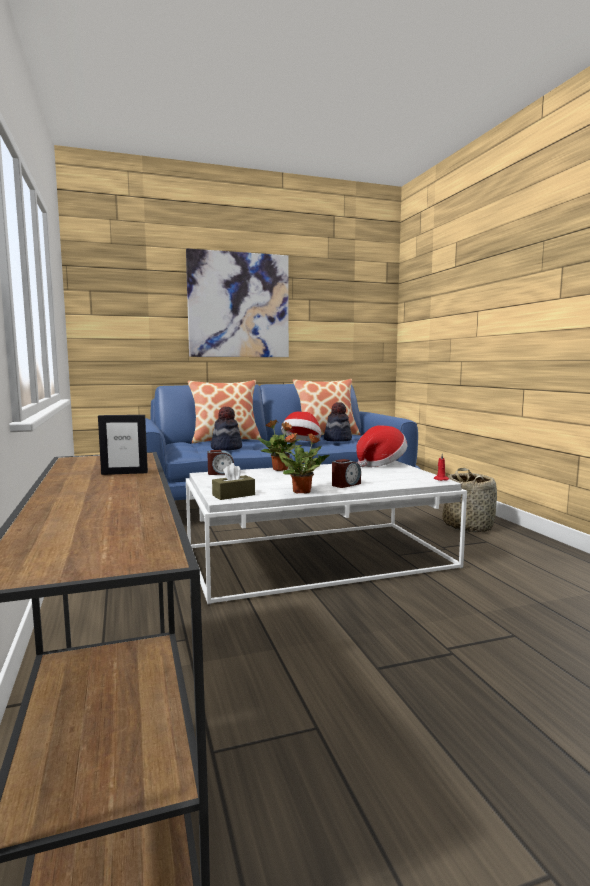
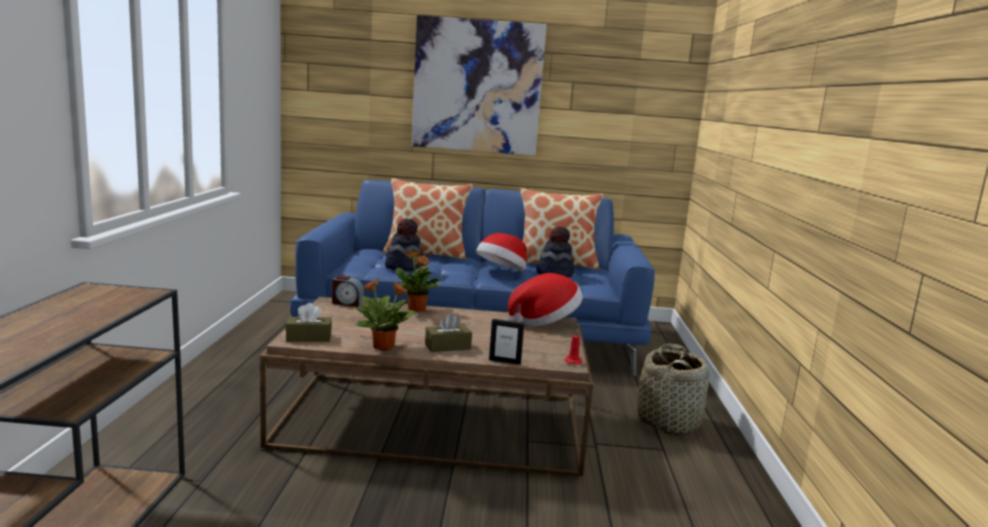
camera: 20 degrees right, 5 degrees up
picture frame [98,415,148,475] -> picture frame moved to [489,319,524,365]
white coffee table [186,460,467,604] -> brown coffee table [260,297,594,478]
alarm clock [332,459,361,488] -> brown tissue box [425,313,472,352]

